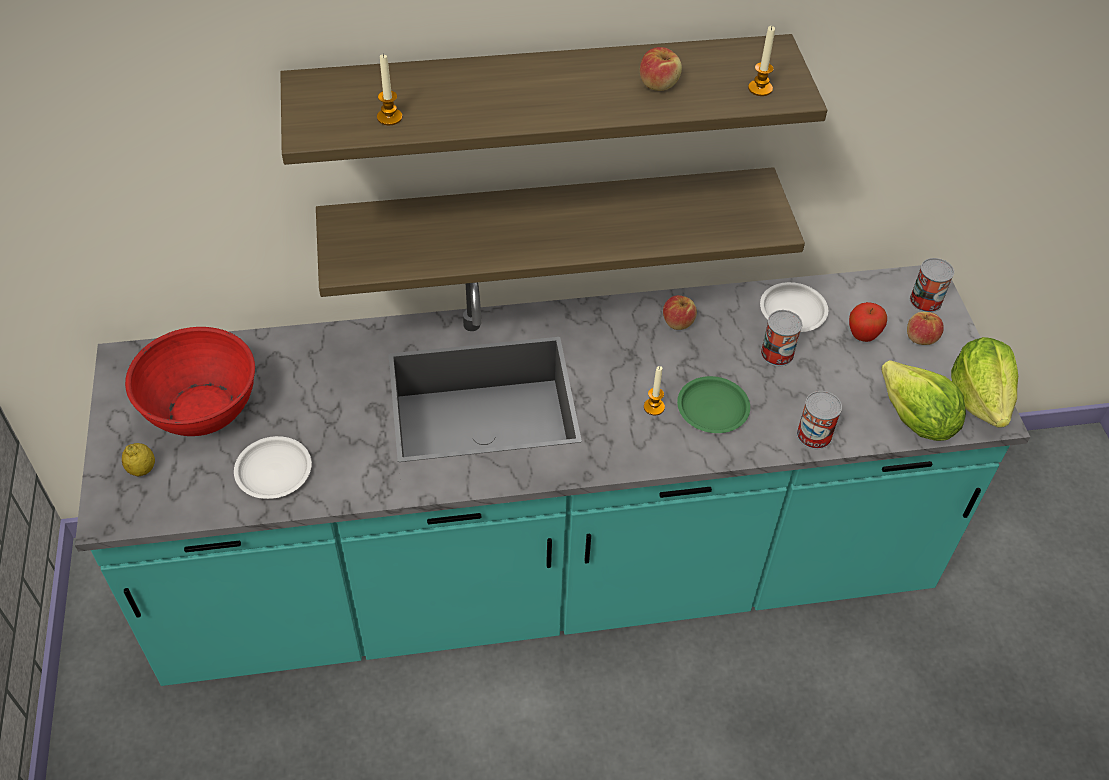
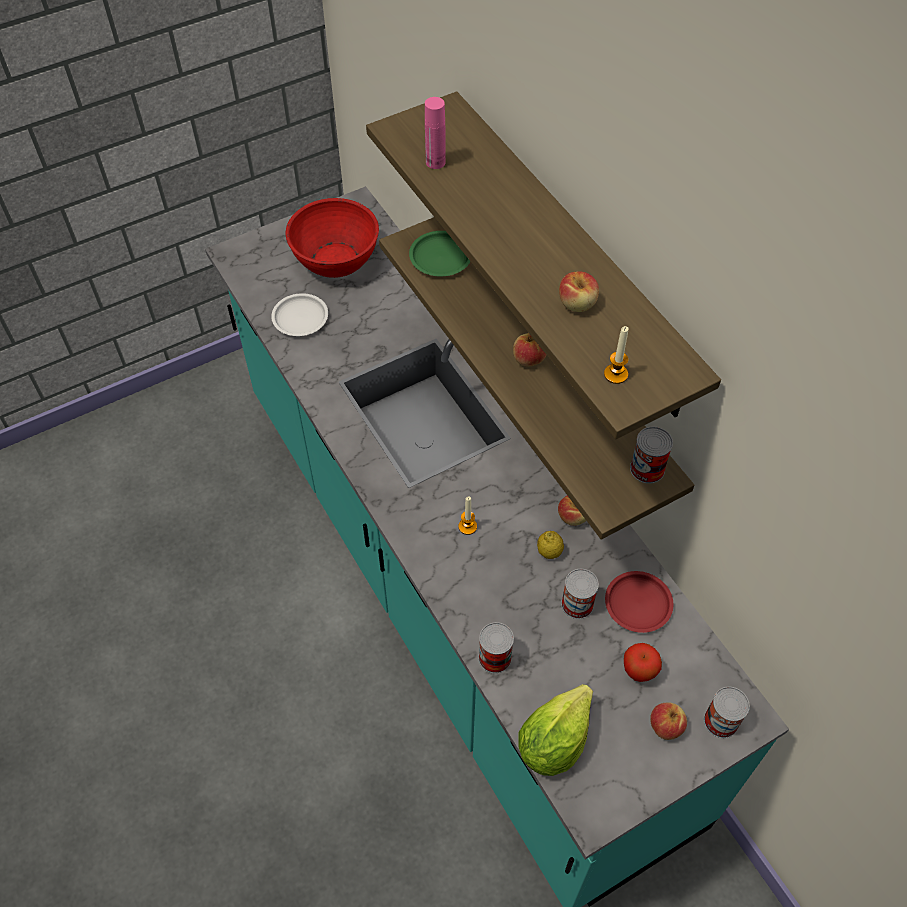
camera: 70 degrees right, 5 degrees up
lemon [122,443,155,476] -> lemon moved to [537,531,564,559]
candle [377,54,402,125] -> pink bottle [425,97,446,169]
green plate [677,376,750,433] -> green plate moved to [409,231,471,276]
white plate [760,282,828,332] -> red plate [605,571,673,633]
lettuce [951,337,1018,427] -> none
none -> apple [513,333,546,366]
none -> can [630,426,673,483]

